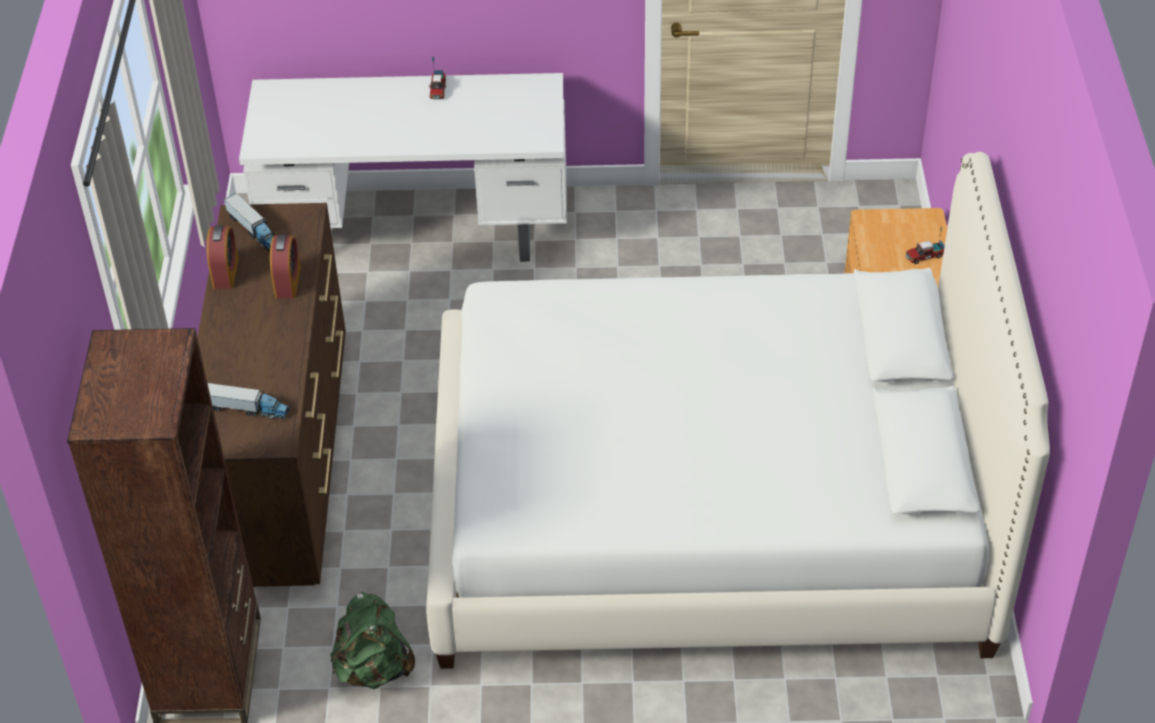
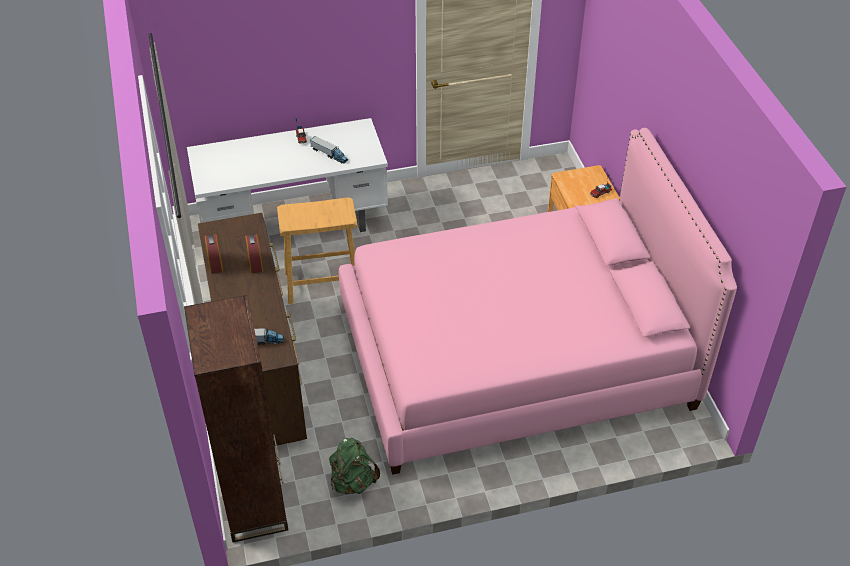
camera: 15 degrees left, 0 degrees up
toy truck [224,193,274,252] -> toy truck moved to [310,136,348,163]
white bed [426,152,1050,669] -> pink bed [339,128,737,475]
none -> beige stool [277,197,358,304]

